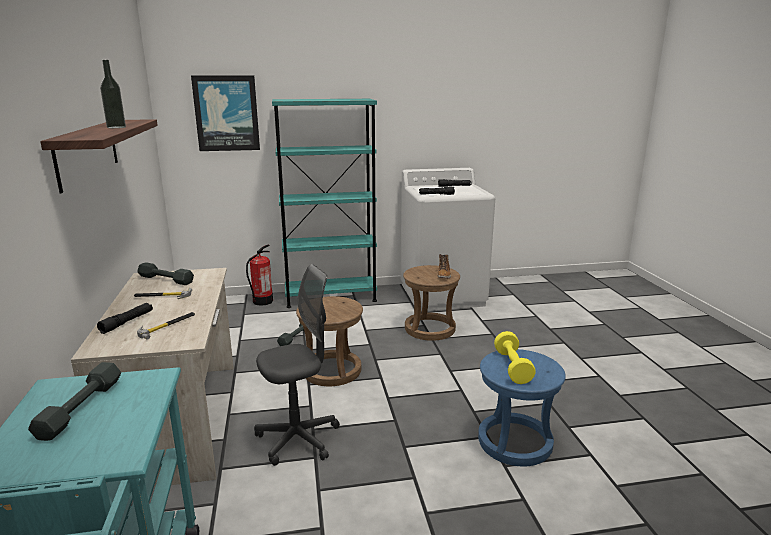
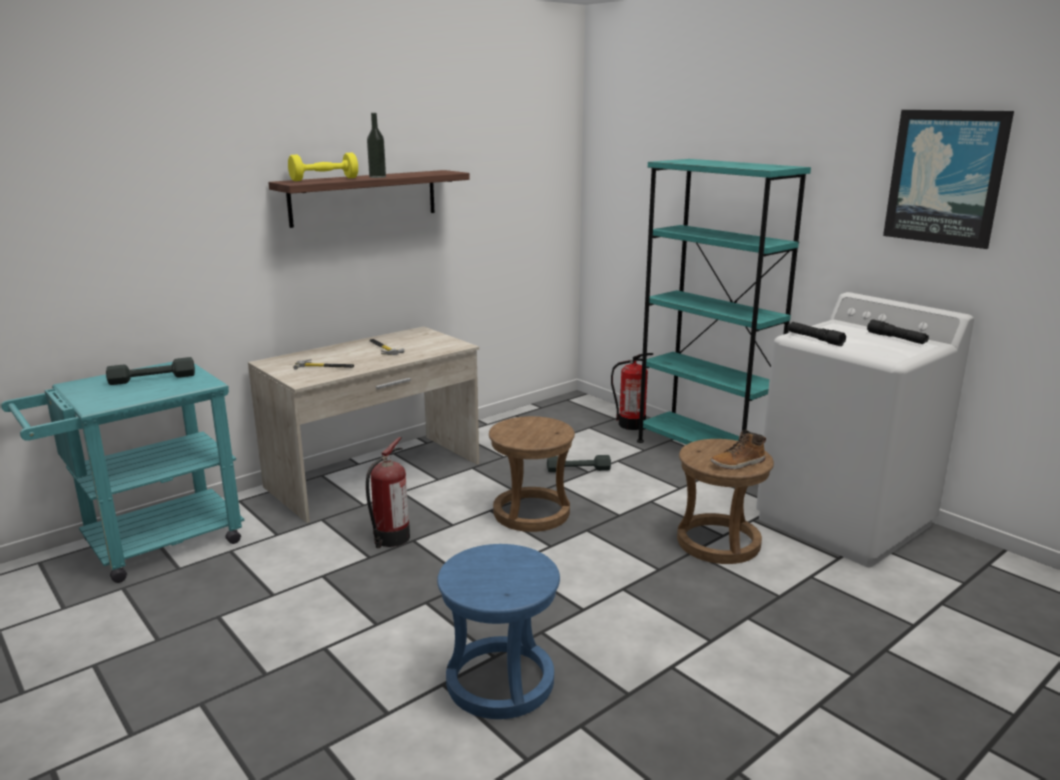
camera: 60 degrees right, 0 degrees up
black flashlight [97,303,153,334] -> none
grey dumbbell [137,262,194,285] -> none
picture [191,75,260,151] -> picture moved to [883,110,1014,249]
grey office chair [254,264,340,466] -> fire extinguisher [366,437,410,548]
yellow dumbbell [494,331,536,384] -> yellow dumbbell moved to [288,153,358,181]

